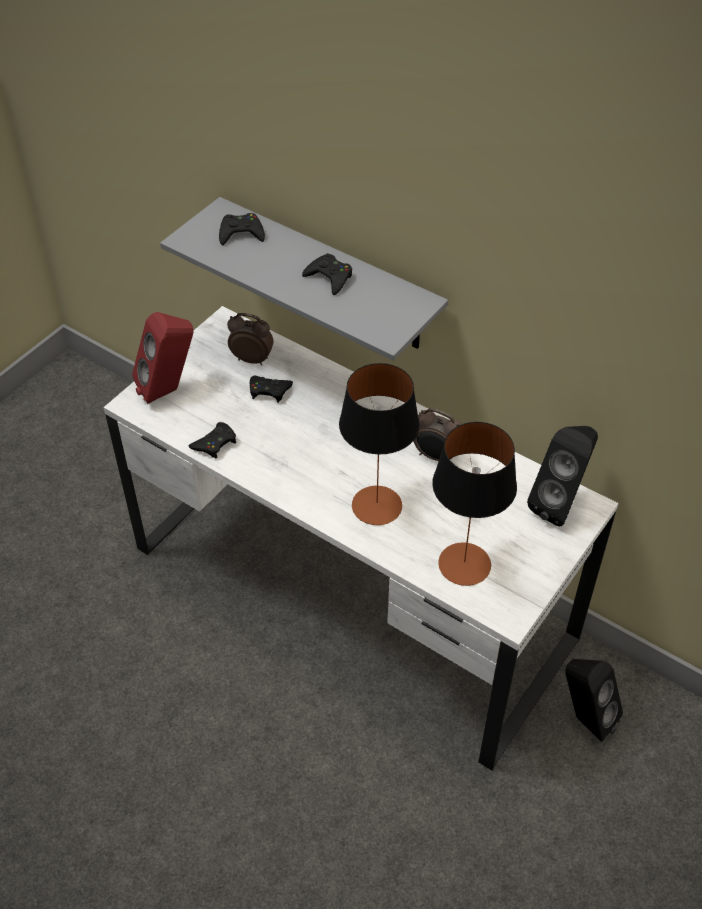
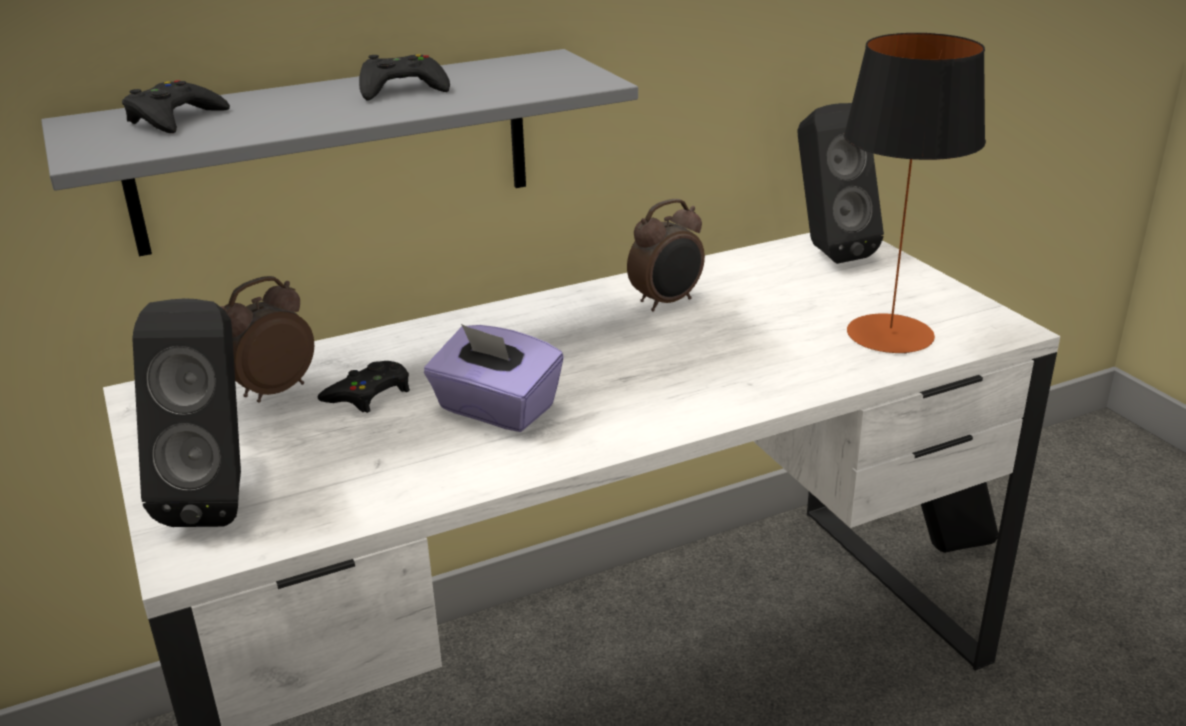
camera: 60 degrees left, 20 degrees down
red speaker [132,312,193,404] -> black speaker [132,298,241,527]
black game controller [189,422,236,459] -> none
table lamp [339,363,420,525] -> none
none -> purple tissue box [424,324,564,432]

